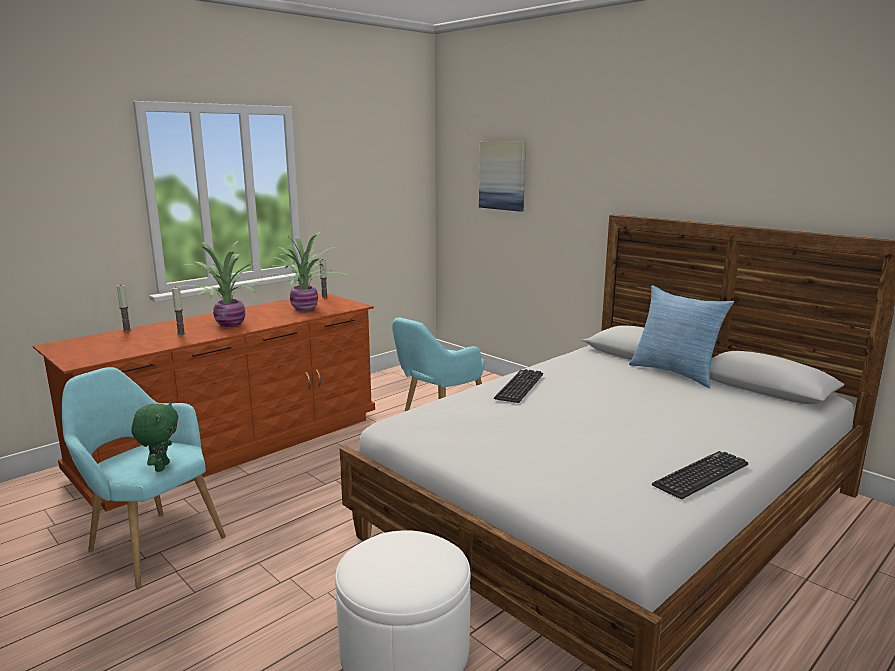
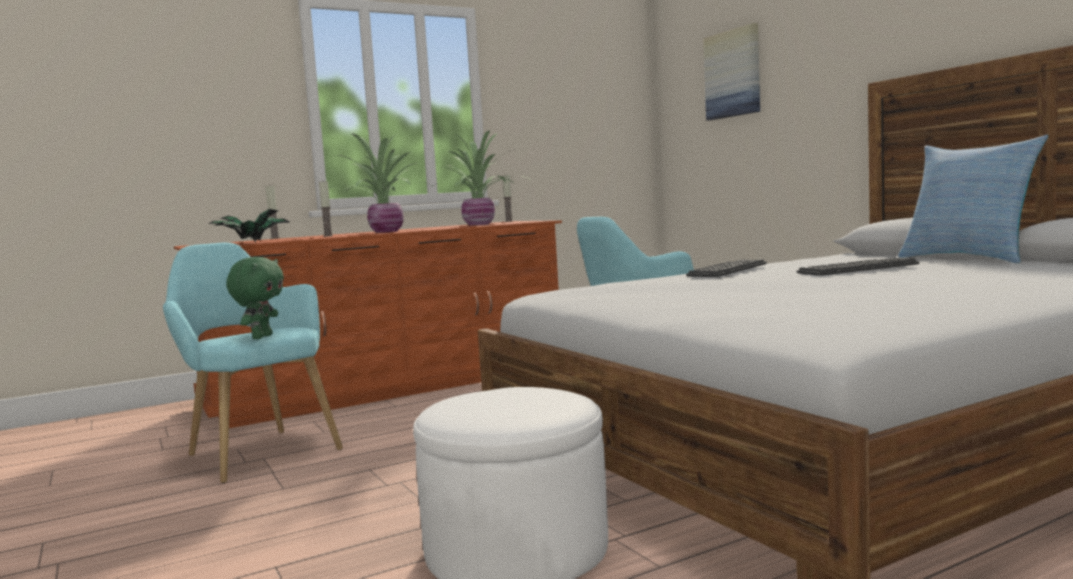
camera: 15 degrees right, 10 degrees down
keyboard [652,451,748,499] -> keyboard moved to [797,258,919,276]
none -> potted plant [209,209,289,242]

